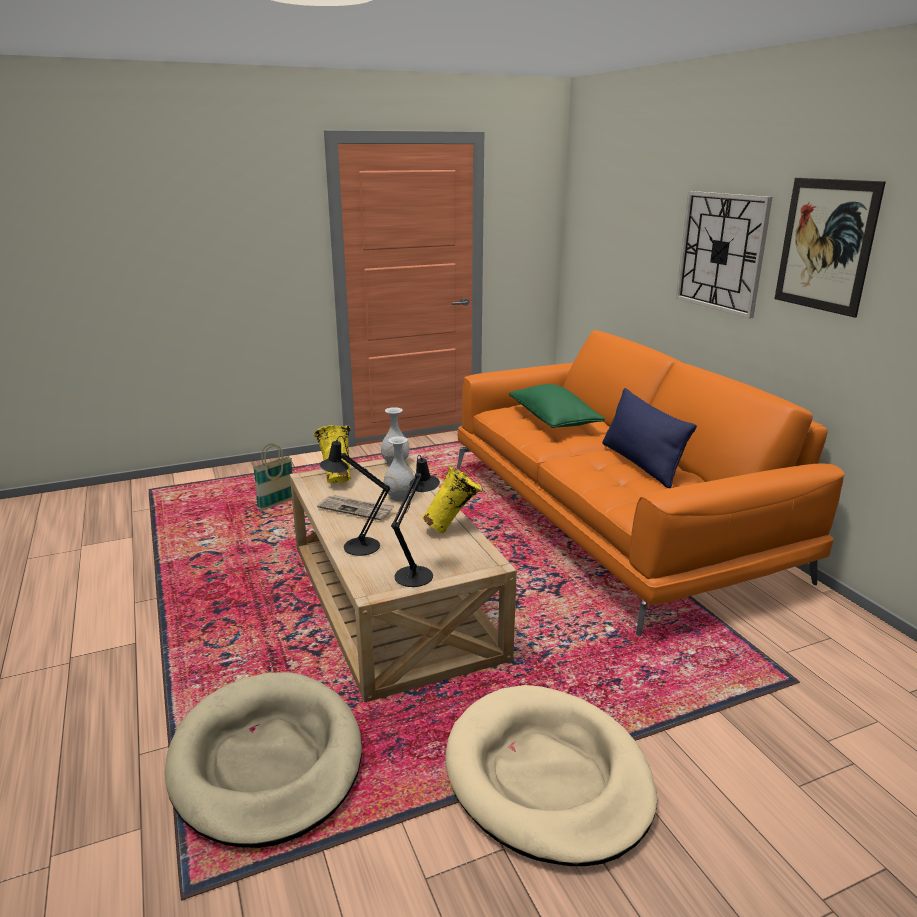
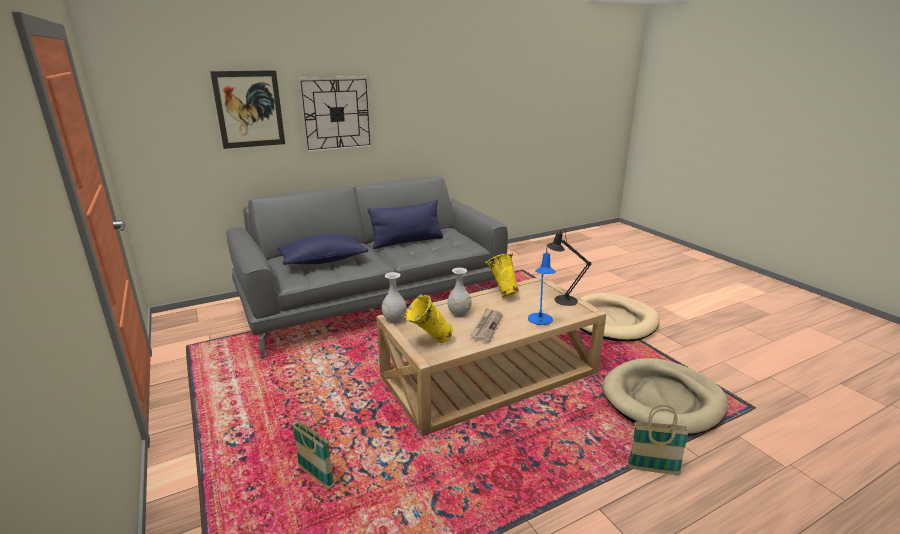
camera: 95 degrees left, 0 degrees up
black table lamp [319,436,390,556] -> blue table lamp [528,248,556,325]
orange sofa [457,330,845,636] -> grey sofa [226,176,508,359]
green pillow [509,384,605,428] -> blue pillow [278,234,368,265]
picture [775,178,886,318] -> picture moved to [210,70,285,149]
none -> basket [628,405,690,475]

